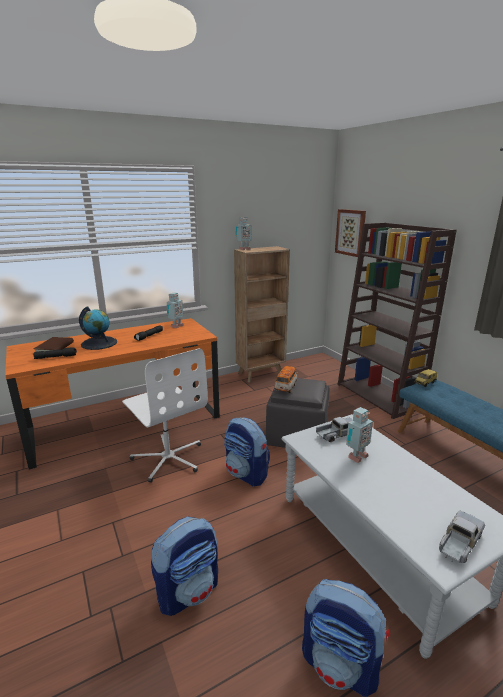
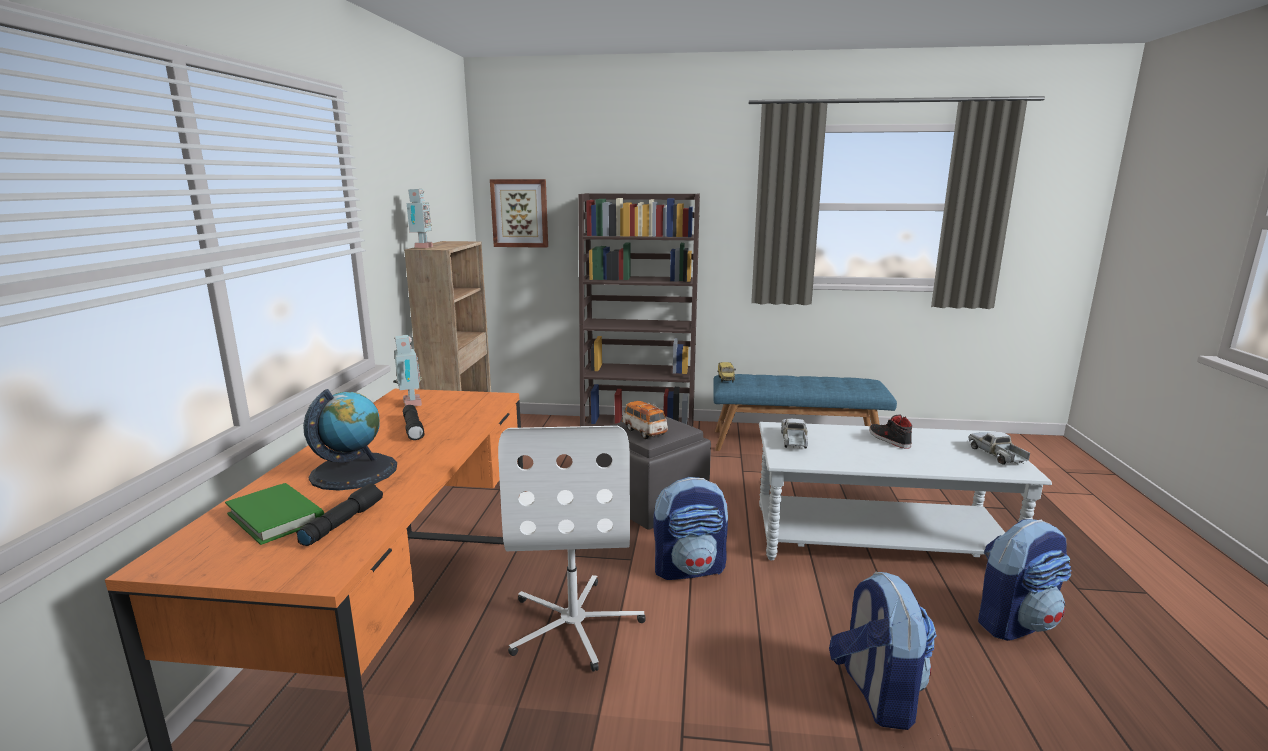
camera: 55 degrees left, 5 degrees down
brown book [34,337,74,352] -> green book [225,483,324,545]
white office chair [122,348,208,483] -> white office chair turned 90 degrees clockwise [498,426,646,672]
toy robot [346,407,373,463] -> none
none -> black shoe [869,414,912,449]

